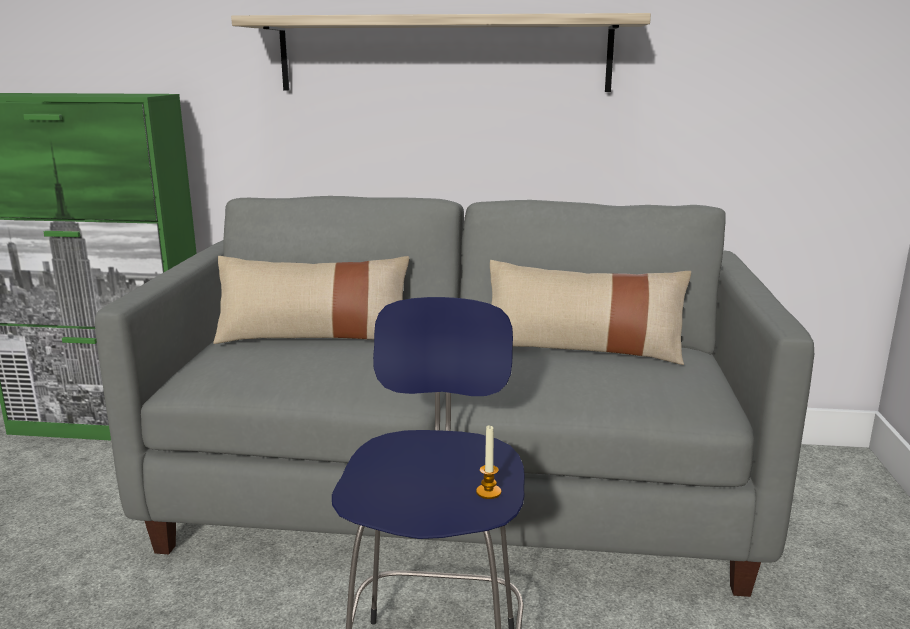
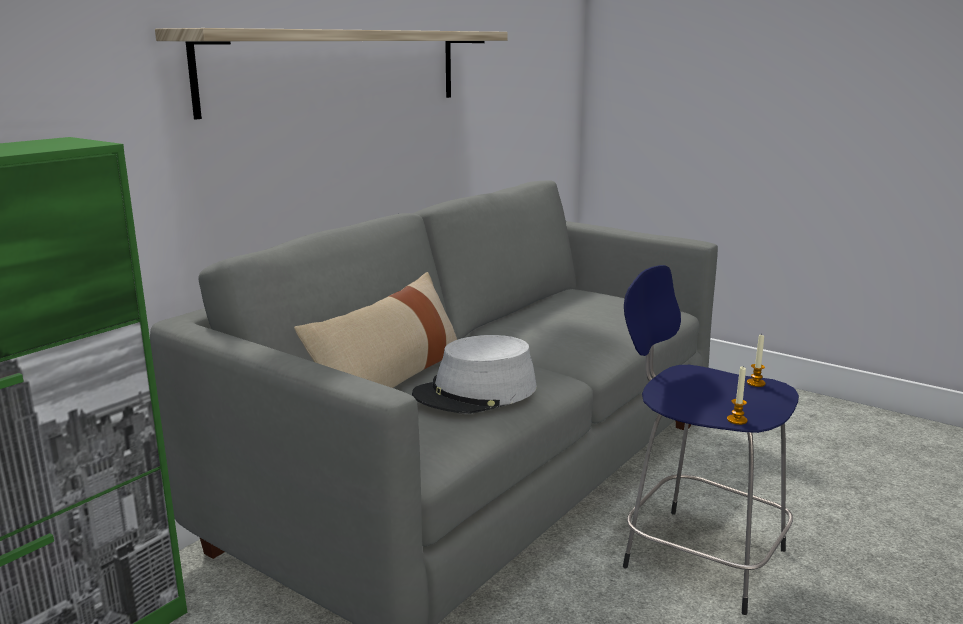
camera: 60 degrees left, 0 degrees up
beige pillow [490,260,691,365] -> none
none -> grey hat [412,335,537,414]
none -> candle [727,367,748,425]

